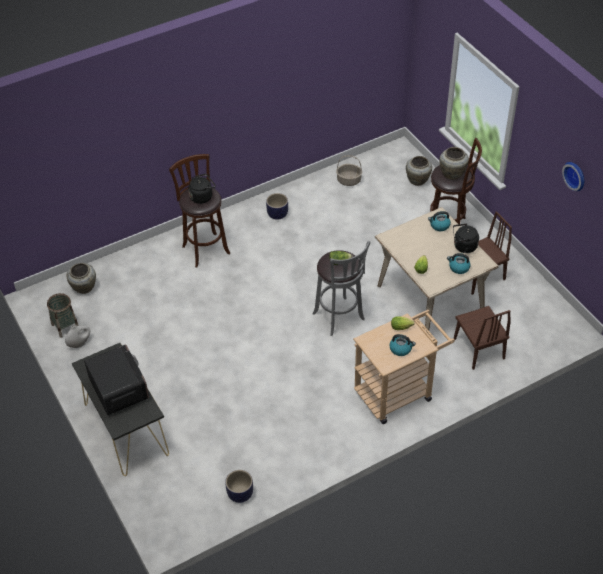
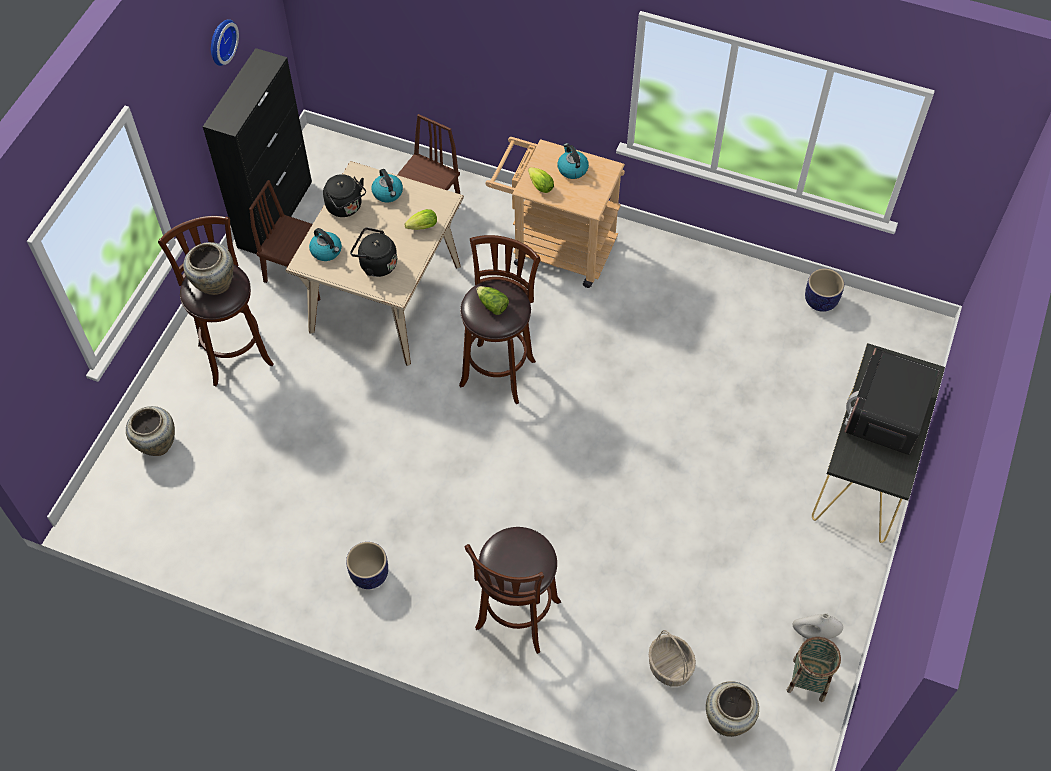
camera: 130 degrees left, 10 degrees up
black kettle [188,174,216,204] -> black kettle moved to [350,227,397,277]
grey stool [313,241,370,336] -> brown stool [459,235,541,404]
basket [336,155,362,186] -> basket moved to [649,630,696,687]
none -> black cabinet [203,48,312,254]

